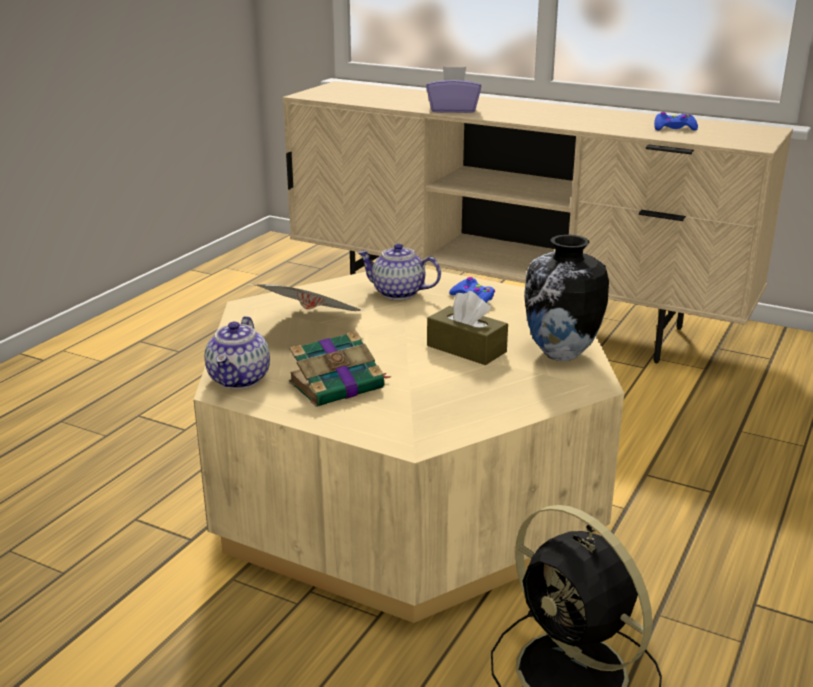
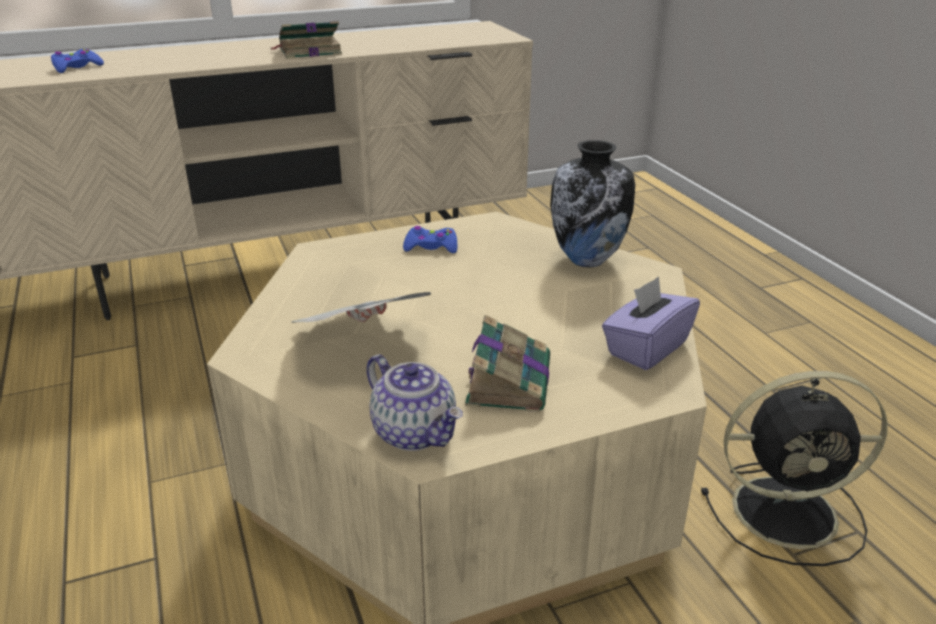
camera: 50 degrees left, 5 degrees up
teapot [357,243,441,300] -> none
purple tissue box [426,67,481,113] -> purple tissue box moved to [602,276,700,370]
brown tissue box [427,291,508,365] -> none
blue game controller [654,112,698,131] -> blue game controller moved to [51,49,104,73]
none -> book [271,21,342,59]

